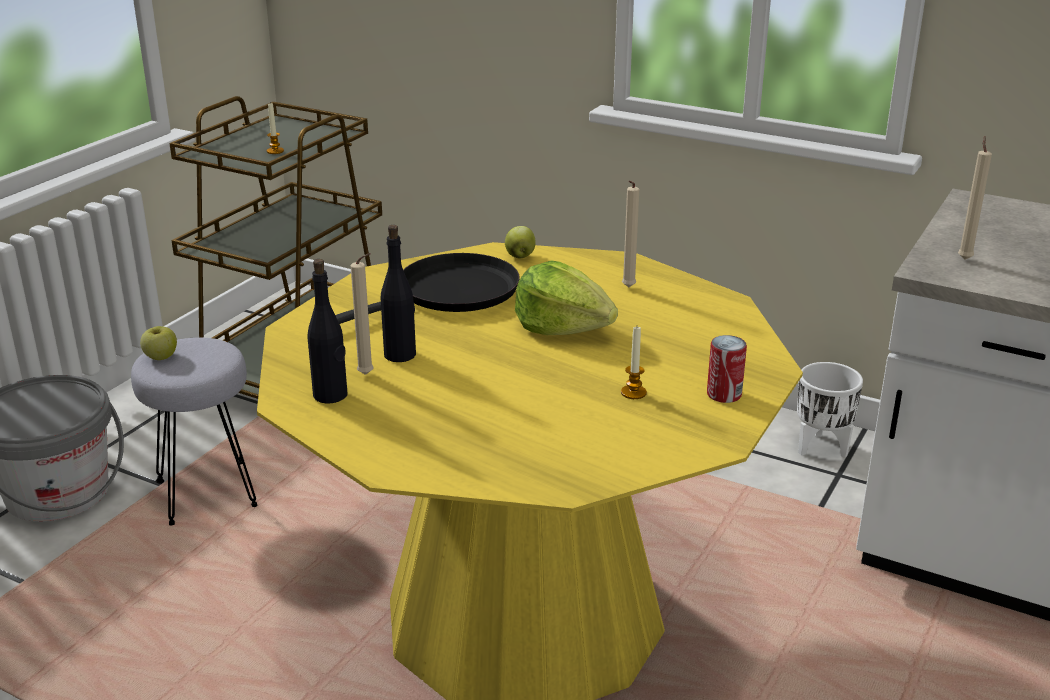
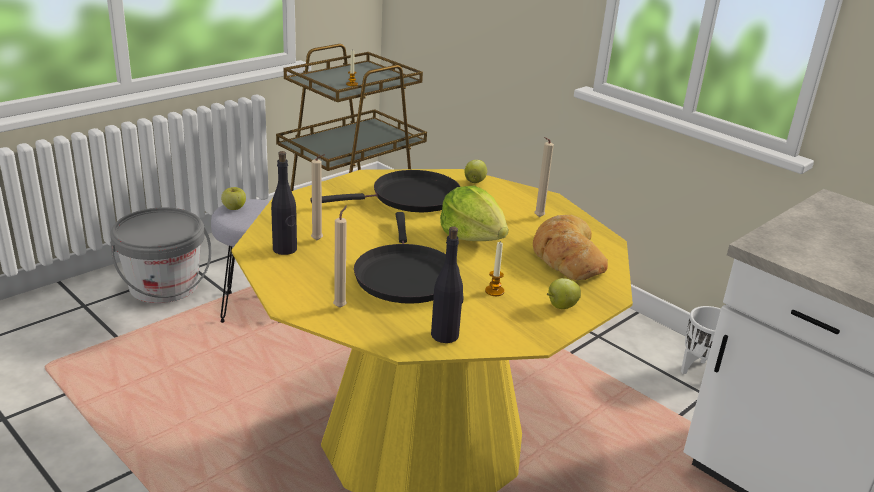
camera: 15 degrees right, 0 degrees up
black bottle [381,225,416,362] -> black bottle moved to [431,226,463,343]
can [707,335,747,403] -> apple [547,278,581,309]
beige candle [958,136,992,260] -> beige candle moved to [333,205,347,308]
none -> black frying pan [354,212,460,304]
none -> bread [533,215,608,280]

